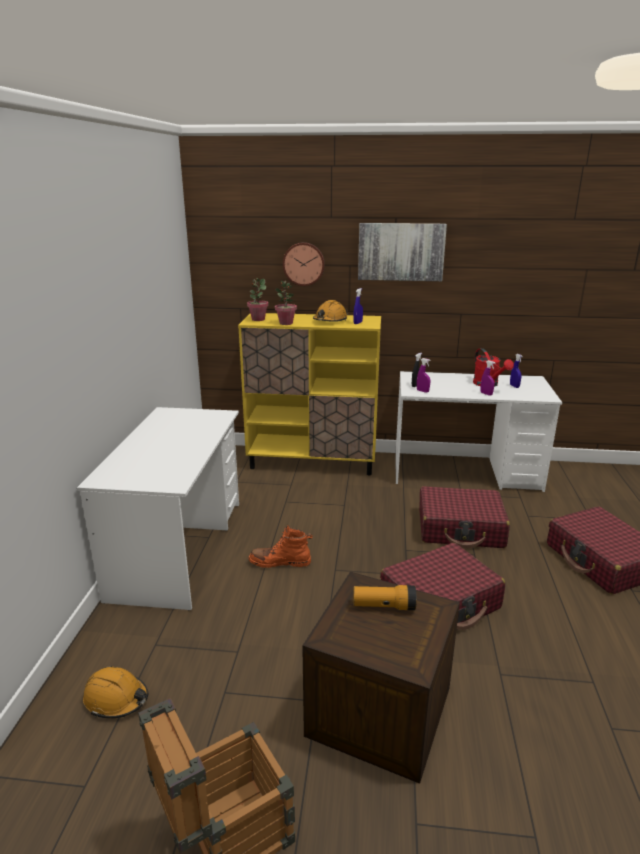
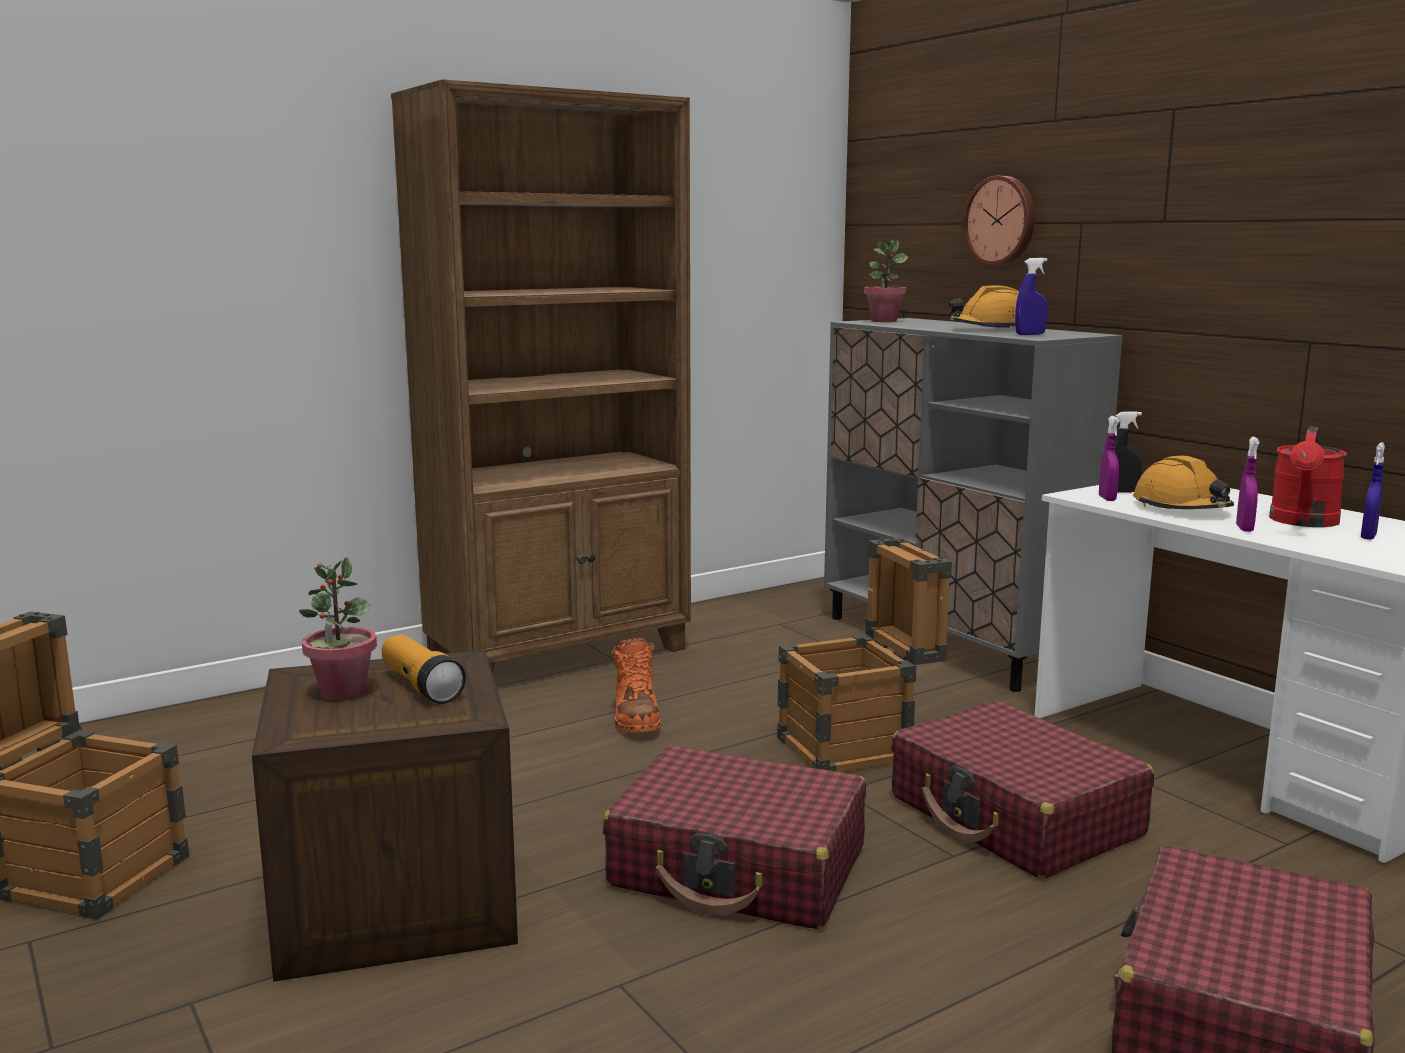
camera: 50 degrees right, 10 degrees down
white desk [77,407,239,610] -> brown bookcase [391,79,691,674]
orange hard hat [83,666,148,719] -> orange hard hat moved to [1133,456,1234,509]
yellow cabinet [238,313,381,476] -> grey cabinet [824,318,1123,692]
orange boot [249,525,313,568] -> orange boot turned 150 degrees counterclockwise [611,638,661,733]
potted plant [275,281,297,325] -> potted plant moved to [299,557,377,700]
picture [358,223,447,281] -> none
none -> crate [777,537,952,772]

